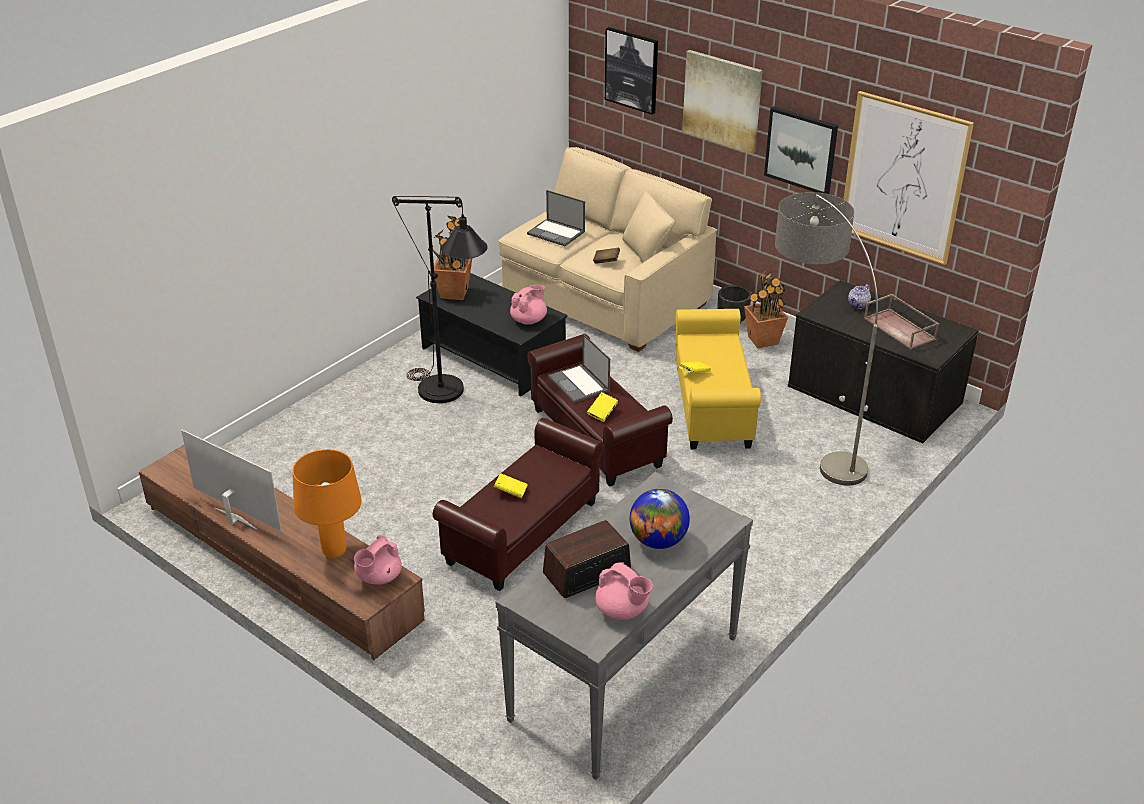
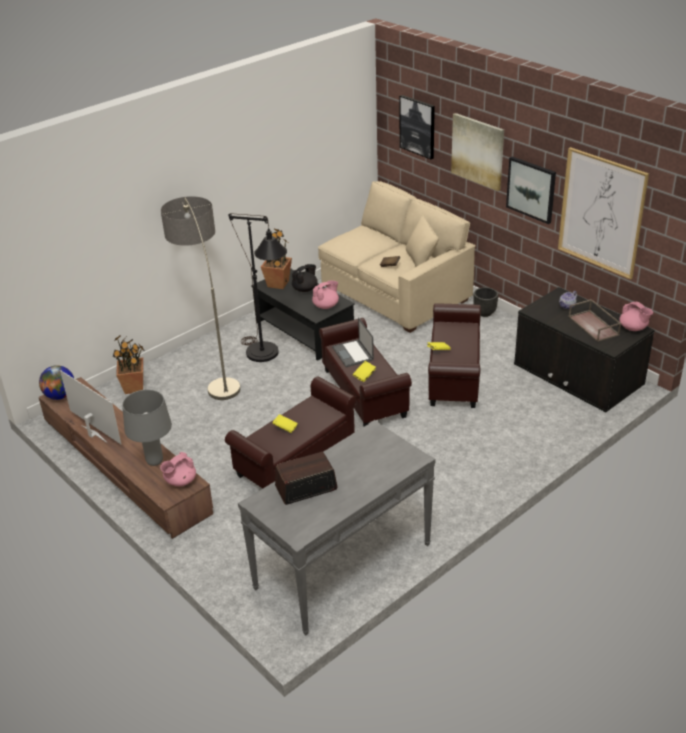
camera: 10 degrees right, 0 degrees up
orange table lamp [292,449,362,558] -> grey table lamp [122,390,172,466]
laptop [527,190,585,246] -> none
pink teapot [595,562,653,620] -> pink teapot moved to [620,302,653,331]
globe [630,489,690,549] -> globe moved to [39,365,74,400]
yellow ottoman [675,309,761,449] -> brown ottoman [428,303,481,408]
potted plant [744,270,788,348] -> potted plant moved to [113,336,145,394]
floor lamp [775,192,878,485] -> floor lamp moved to [161,196,241,400]
none -> black teapot [292,264,317,292]

